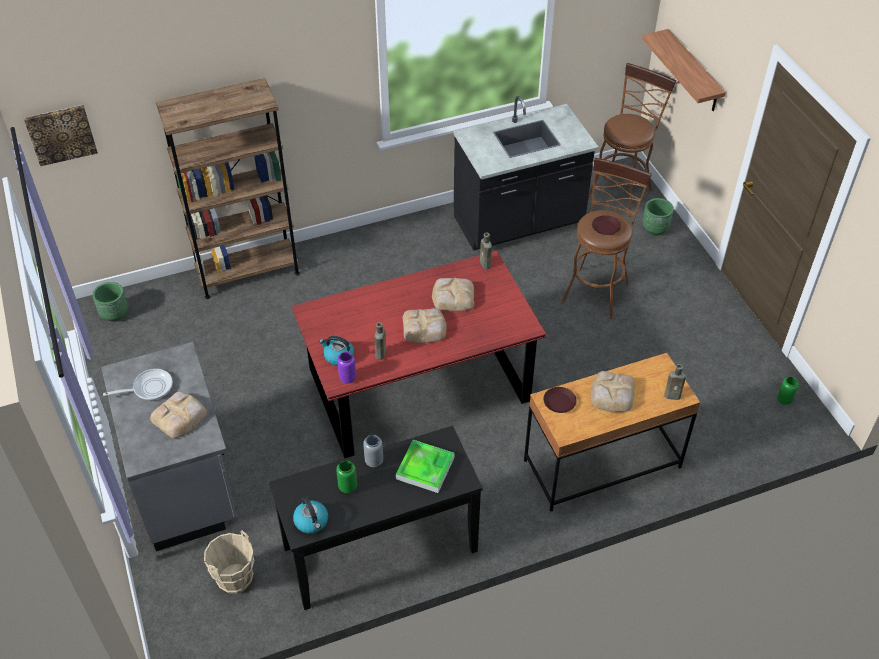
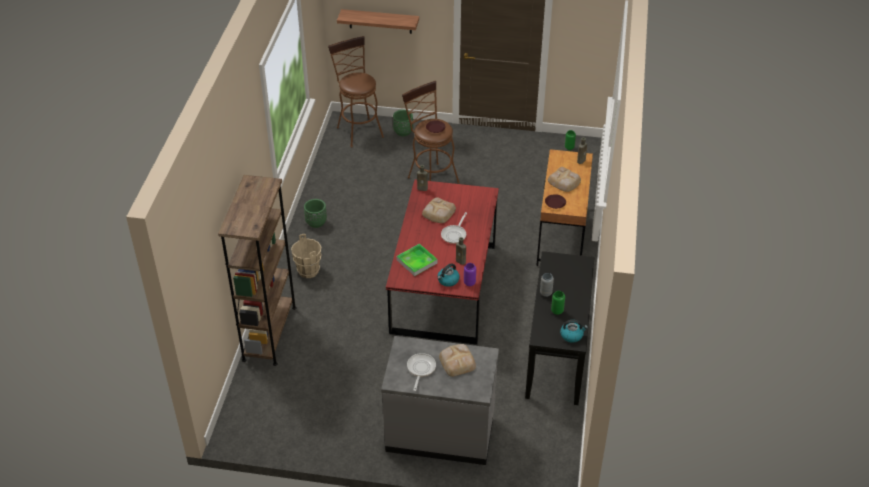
camera: 60 degrees left, 5 degrees down
picture [24,105,98,166] -> none
green planter [92,282,128,322] -> green planter moved to [304,199,327,228]
beige bucket [204,530,255,594] -> beige bucket moved to [291,234,322,278]
tray [396,440,454,493] -> tray moved to [397,244,438,276]
bread [403,308,447,343] -> frying pan [441,212,467,244]
black counter [453,96,599,251] -> none

